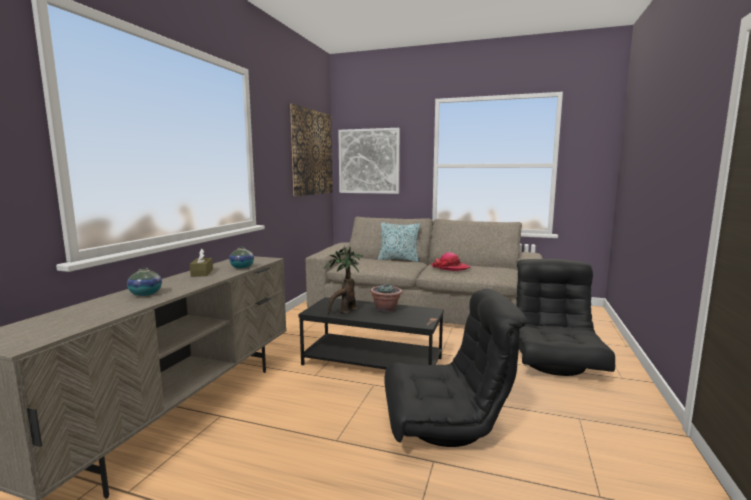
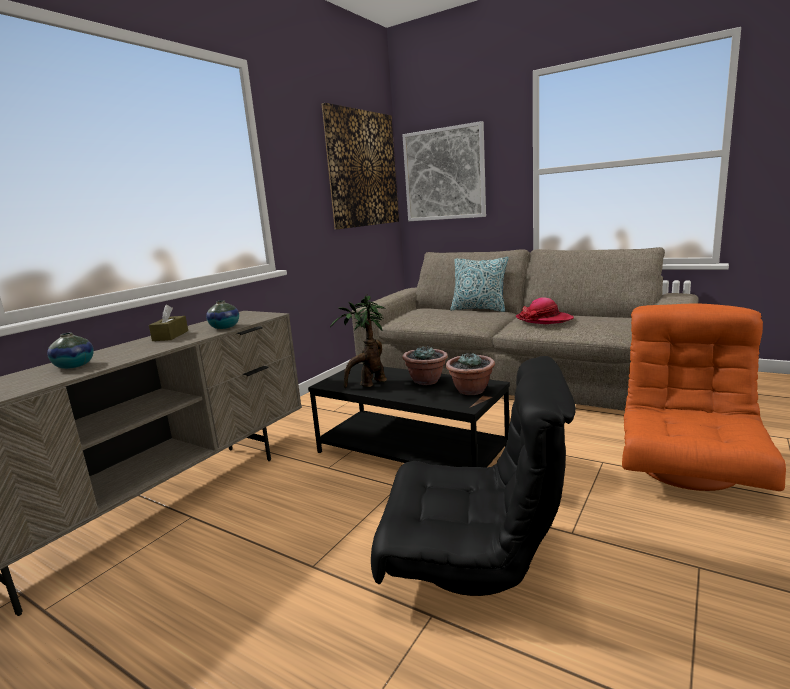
camera: 15 degrees right, 5 degrees up
black armchair [516,259,615,376] -> orange armchair [622,304,786,491]
none -> potted plant [446,353,495,395]

